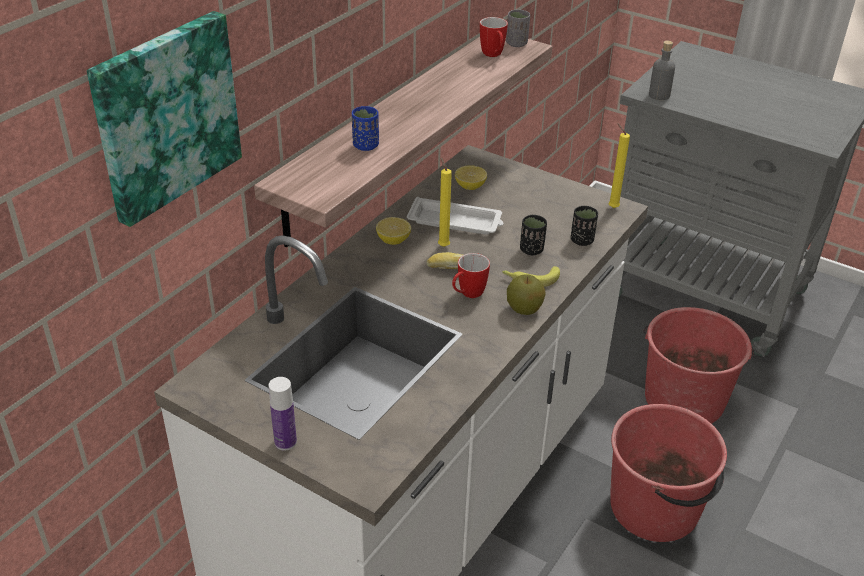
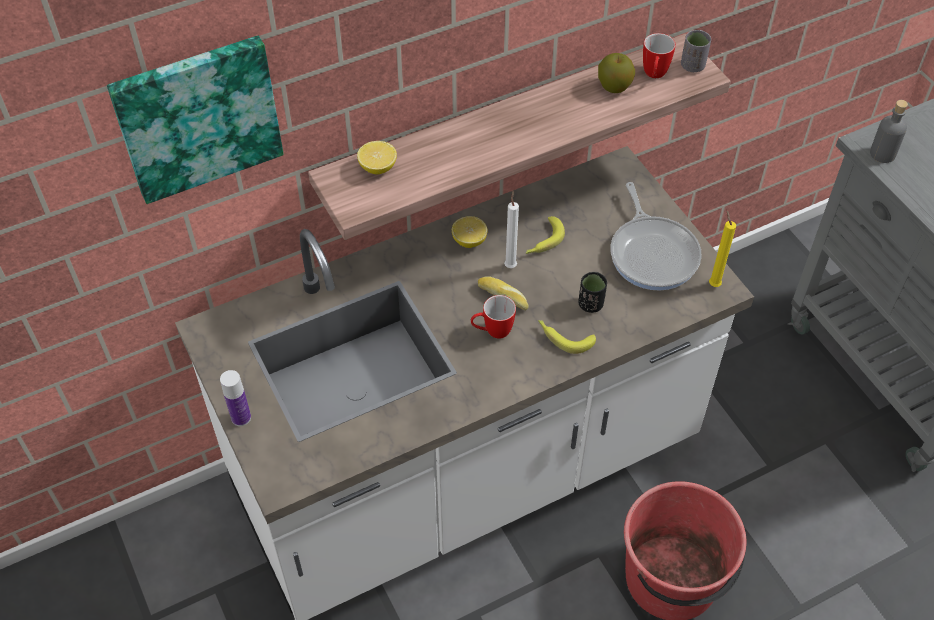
camera: 30 degrees right, 15 degrees up
blue cup [352,106,379,151] -> none
white tray [407,197,504,235] -> banana [526,216,565,254]
yellow candle [438,158,452,247] -> white candle [504,190,519,268]
lemon [455,165,487,190] -> lemon moved to [357,141,397,174]
apple [507,274,545,315] -> apple moved to [598,53,635,93]
black cup [571,206,598,246] -> none
red bucket [643,307,754,424] -> none
none -> frying pan [610,182,702,290]

